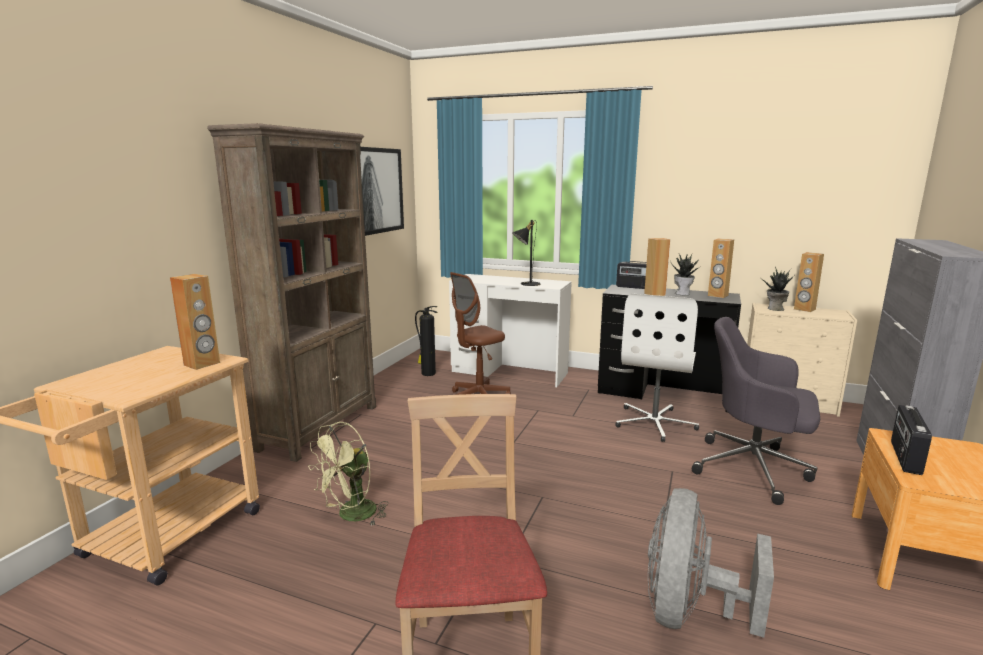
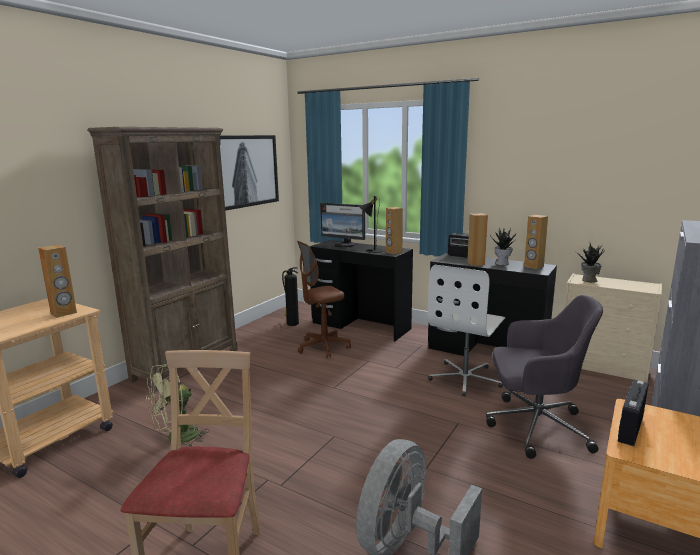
camera: 10 degrees right, 0 degrees up
white desk [449,274,572,387] -> black desk [309,240,413,341]
grey office chair [692,317,820,505] -> grey office chair turned 150 degrees clockwise [486,295,603,459]
brown speaker [794,252,824,312] -> brown speaker moved to [386,207,403,254]
none -> monitor [320,203,365,247]

